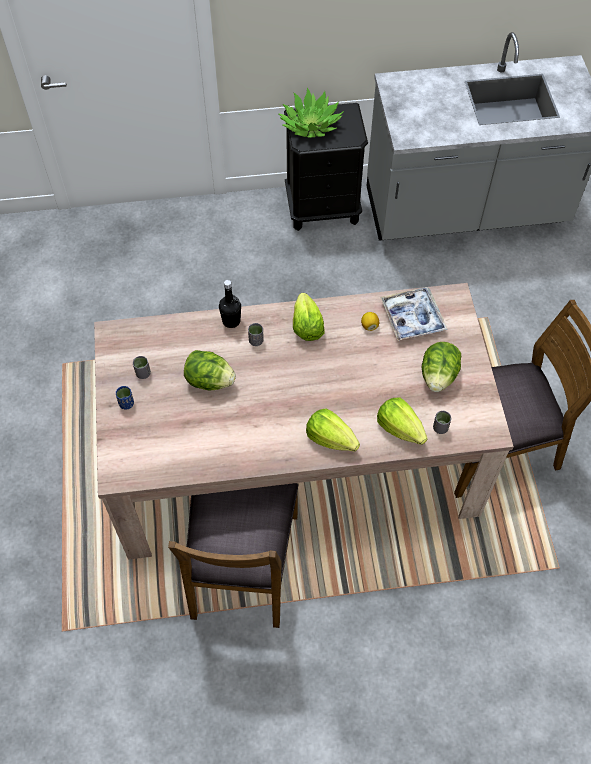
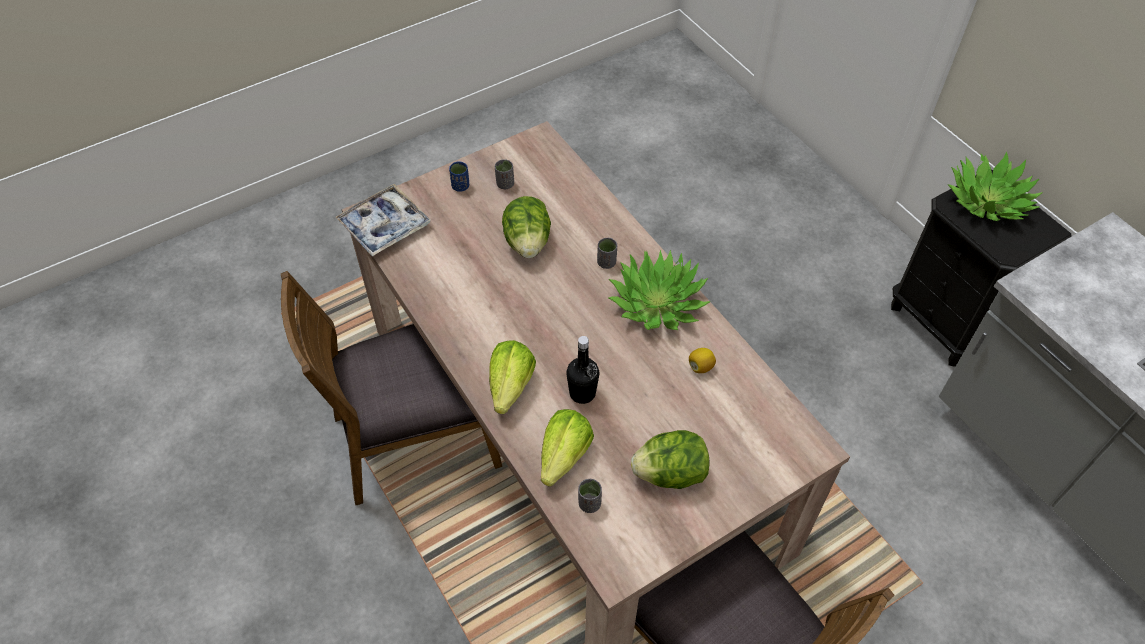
camera: 65 degrees right, 5 degrees down
black bottle [219,280,241,328] -> black bottle moved to [566,336,600,404]
lettuce [293,293,325,341] -> potted plant [608,250,710,330]
tray [380,287,448,341] -> tray moved to [335,184,431,257]

